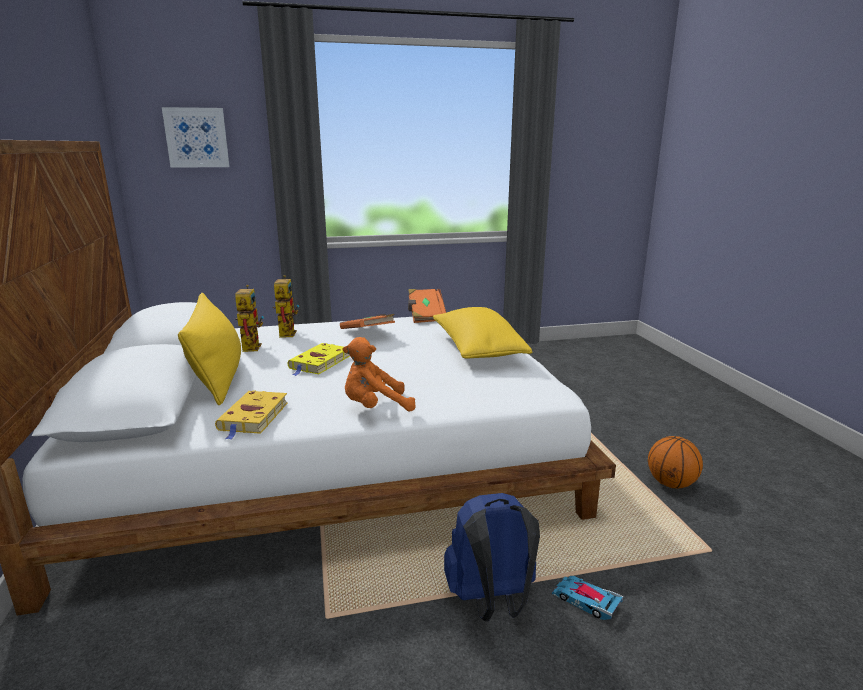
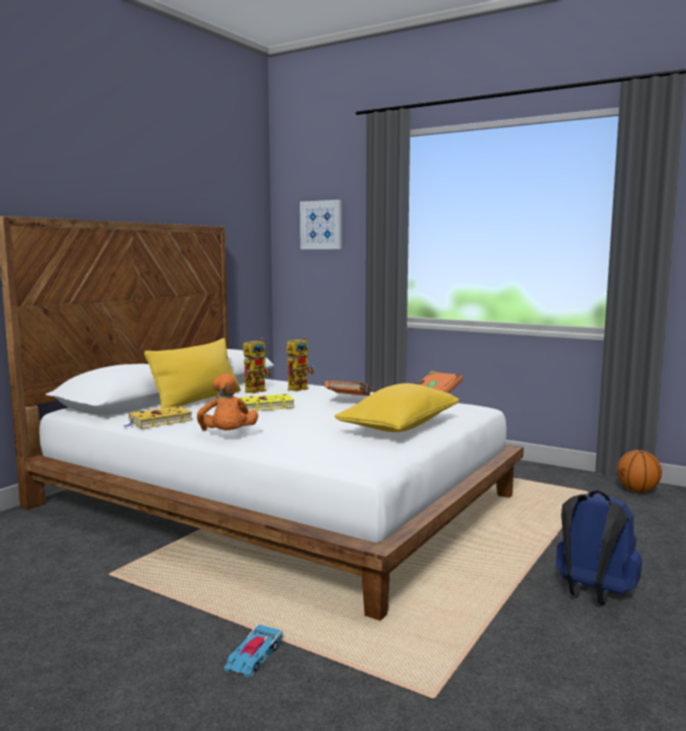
camera: 45 degrees right, 10 degrees down
orange plush toy [343,337,416,412] -> orange plush toy turned 135 degrees counterclockwise [197,373,258,431]
blue backpack [444,493,540,622] -> blue backpack moved to [556,490,642,605]
toy car [552,576,623,620] -> toy car turned 150 degrees counterclockwise [224,624,283,678]
basketball [648,436,703,489] -> basketball moved to [617,450,662,493]

